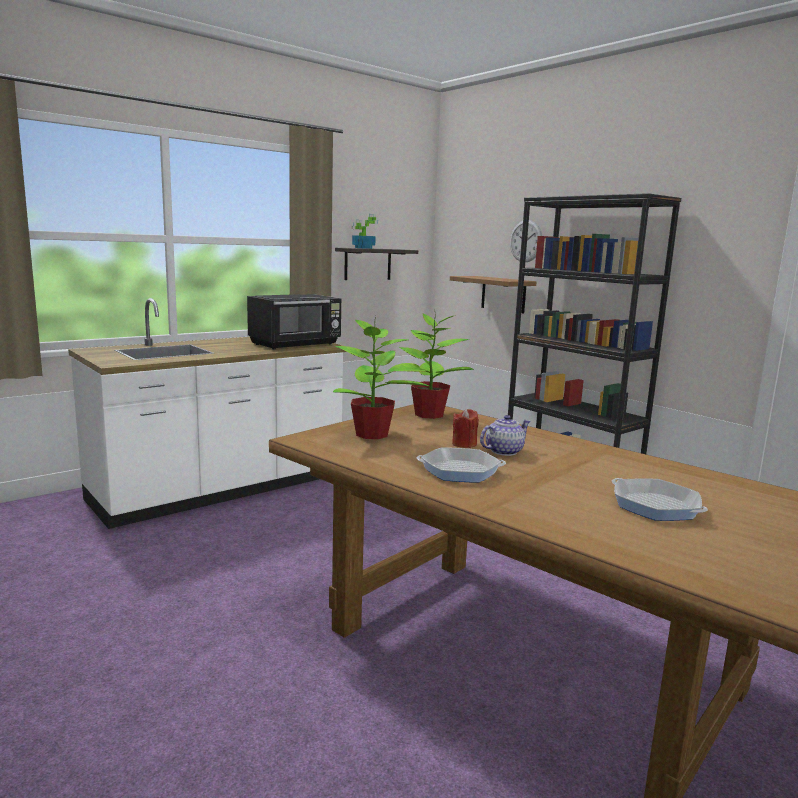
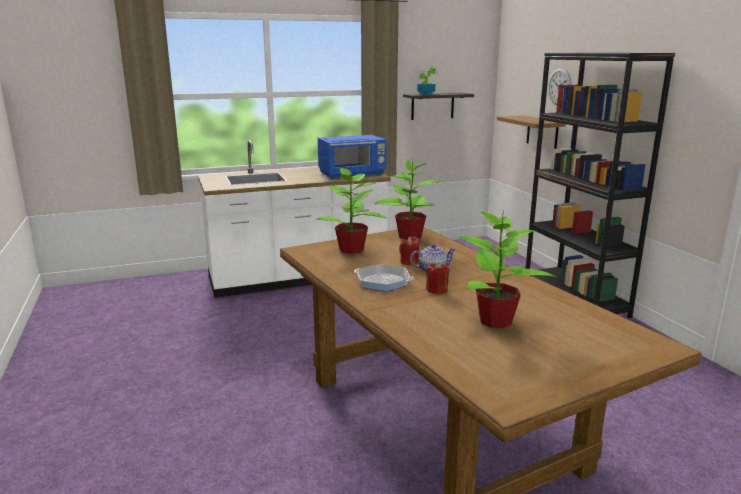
camera: 20 degrees right, 5 degrees up
black microwave [247,294,341,350] -> blue microwave [318,135,387,179]
frying pan [612,478,708,521] -> potted plant [459,211,557,328]
none -> red candle [426,262,449,294]

